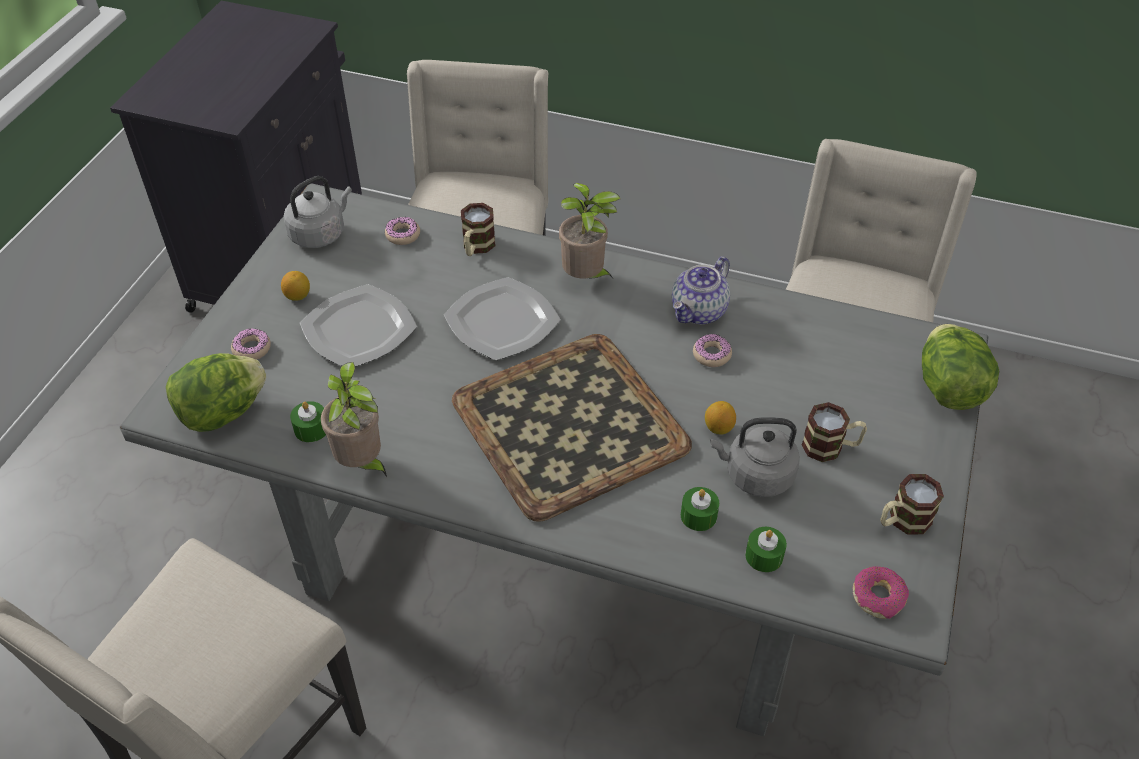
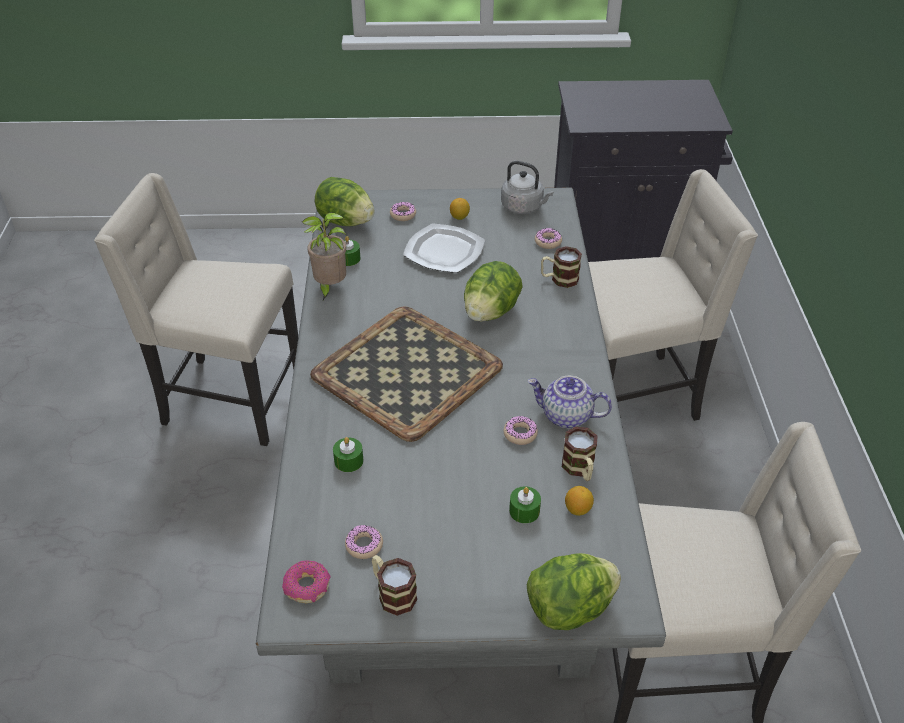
camera: 70 degrees right, 5 degrees down
plate [444,277,561,360] -> lettuce [464,261,523,322]
potted plant [559,183,621,279] -> none
lemon [705,401,736,434] -> lemon moved to [565,486,594,516]
grey kettle [710,417,800,497] -> none
green candle [745,527,787,572] -> green candle moved to [509,486,541,523]
mug [801,402,867,462] -> mug moved to [562,426,598,481]
none -> donut [345,525,383,559]

